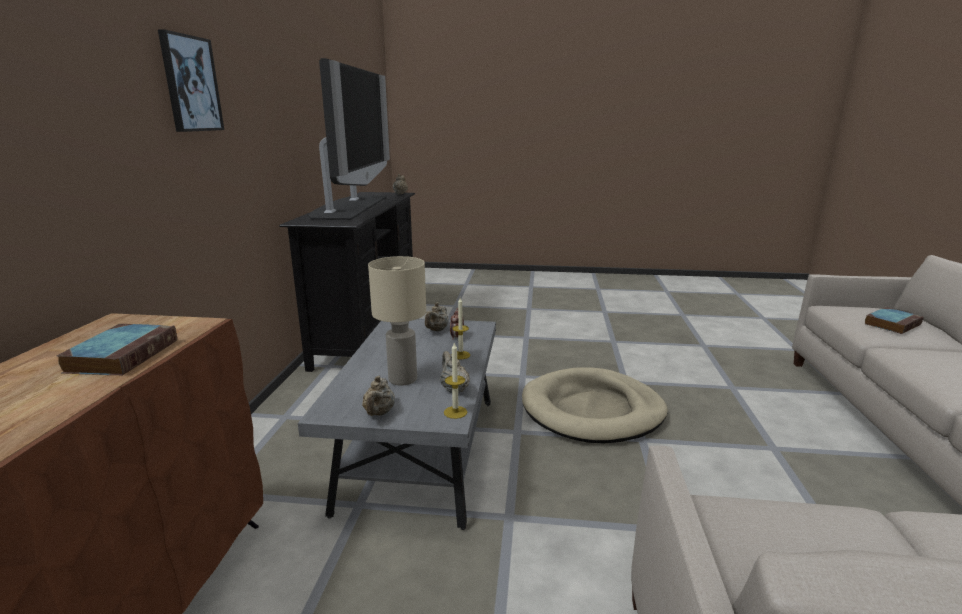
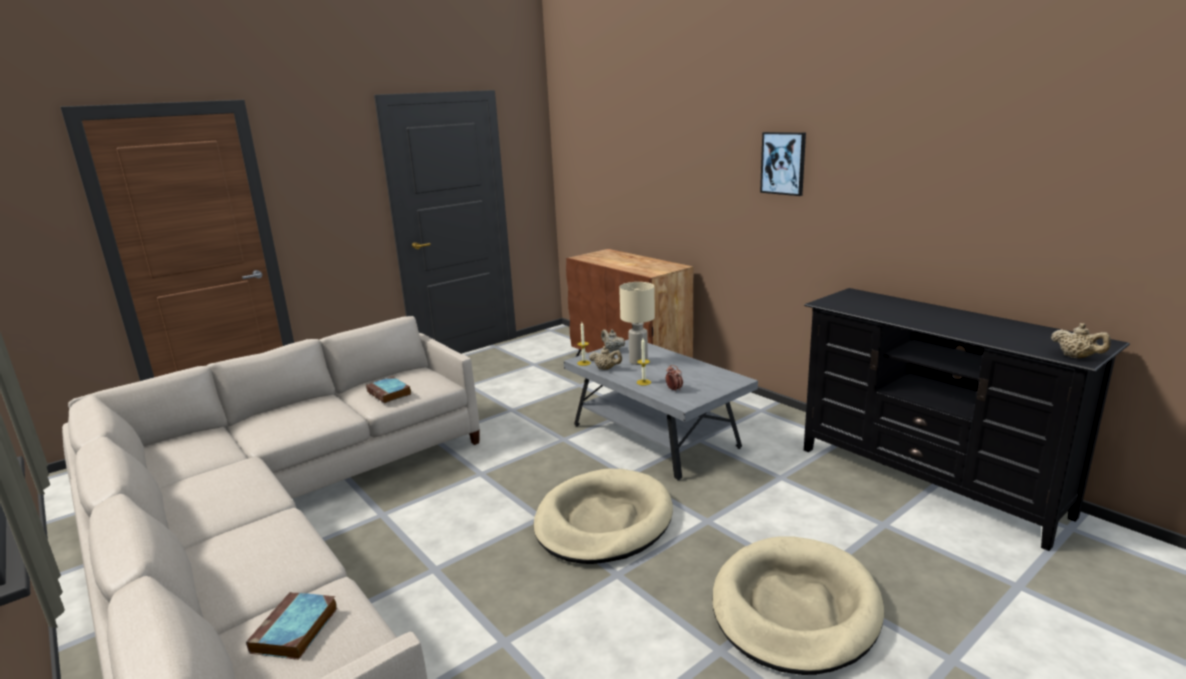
camera: 135 degrees right, 0 degrees up
book [57,324,177,376] -> book moved to [366,377,411,403]
television [309,58,390,220] -> none
beige teapot [425,302,448,332] -> none
none -> beige dog bed [712,537,884,675]

